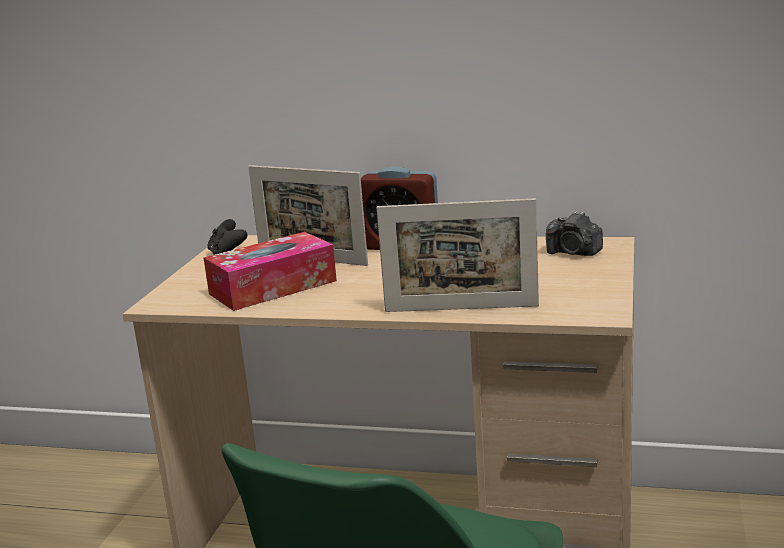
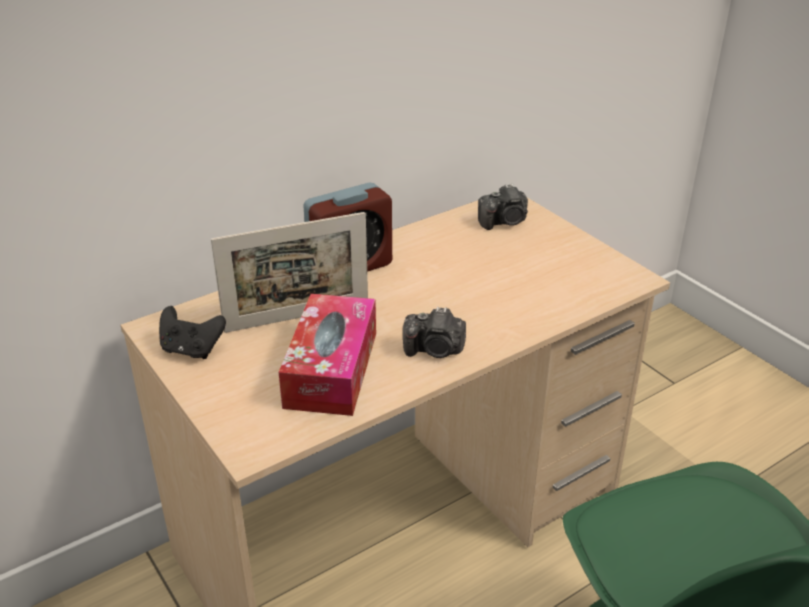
camera: 50 degrees left, 15 degrees up
picture frame [376,198,539,312] -> none
none -> camera [403,307,466,358]

